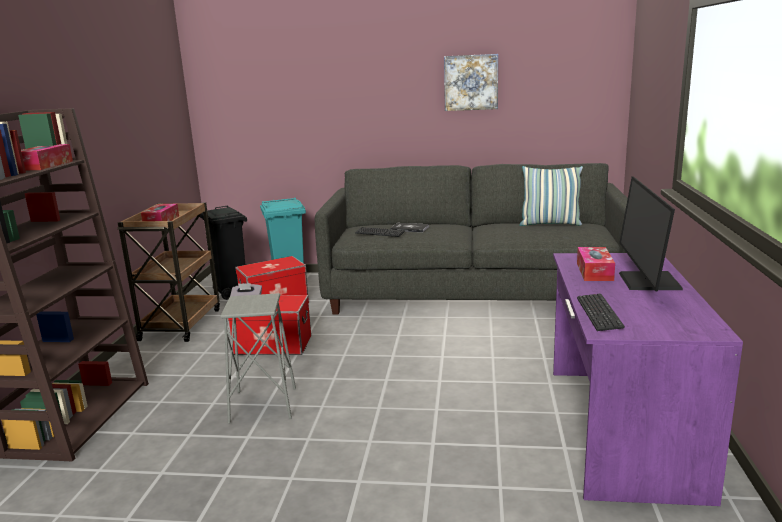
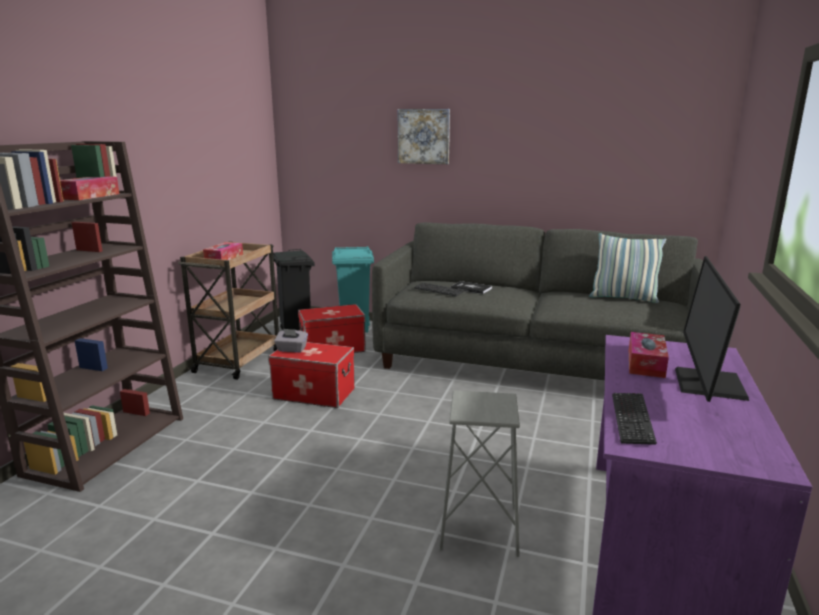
camera: 10 degrees right, 0 degrees up
grey stool [220,293,296,423] -> grey stool moved to [439,390,520,557]
picture [444,54,498,111] -> picture moved to [398,109,450,164]

